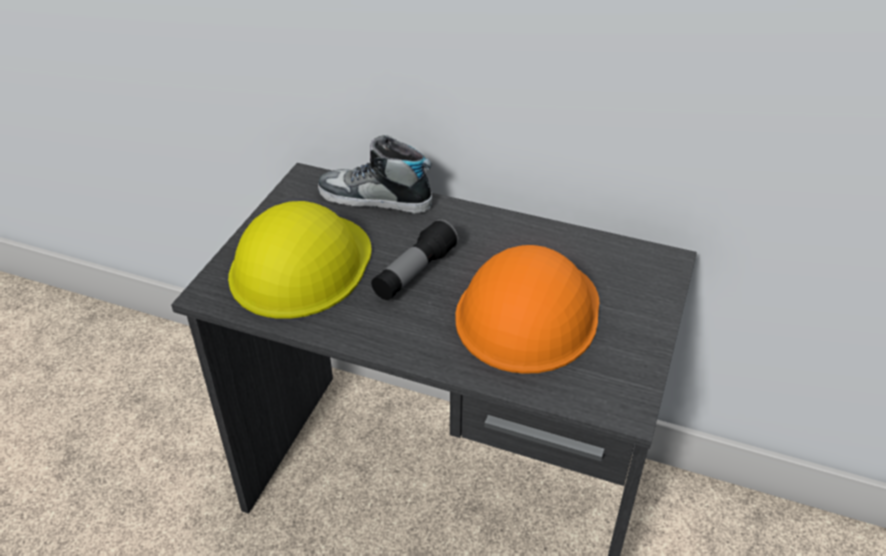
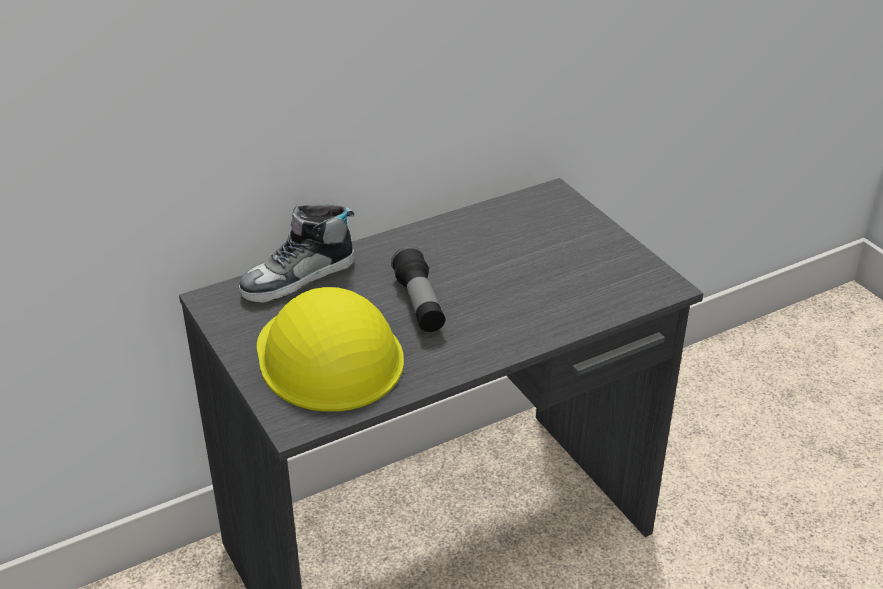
camera: 50 degrees left, 5 degrees down
orange hard hat [456,245,599,374] -> none

